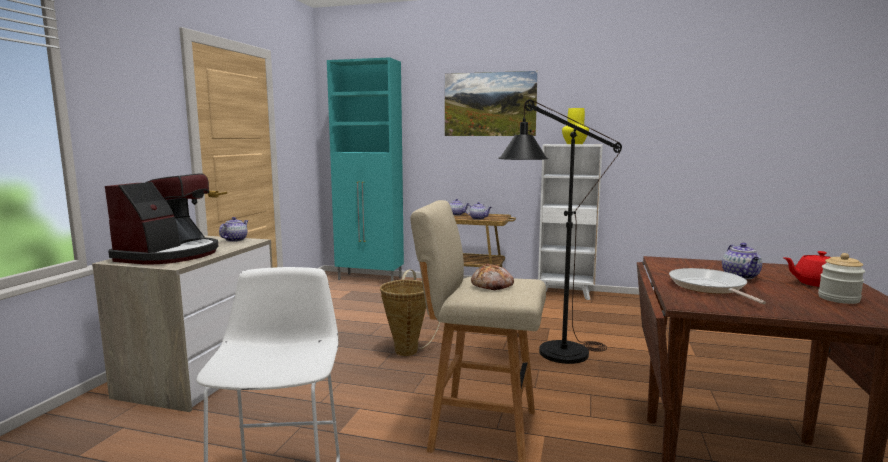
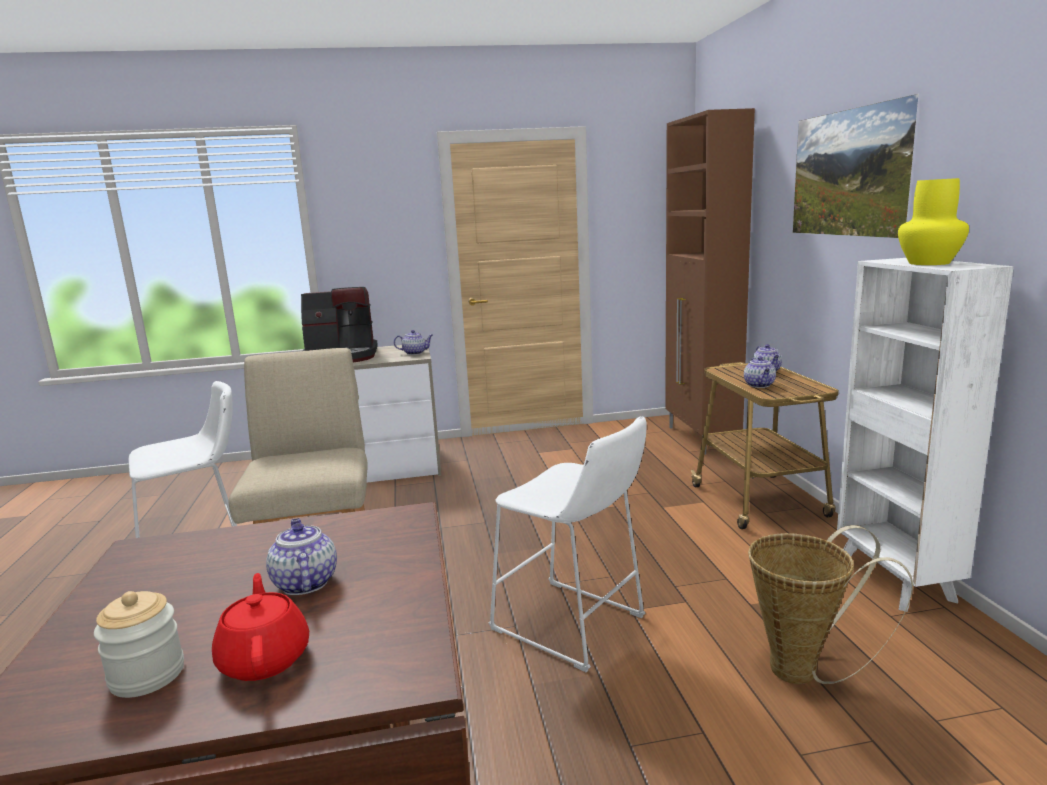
camera: 65 degrees right, 5 degrees up
turquoise cabinet [327,57,404,281] -> brown cabinet [665,108,755,455]
basket [380,270,440,356] -> basket moved to [748,525,913,684]
bread [471,264,514,290] -> none
black floor lamp [498,99,622,364] -> white stool [488,416,646,672]
frying pan [669,268,766,304] -> none
teapot [722,243,762,279] -> teapot turned 90 degrees clockwise [266,518,337,595]

